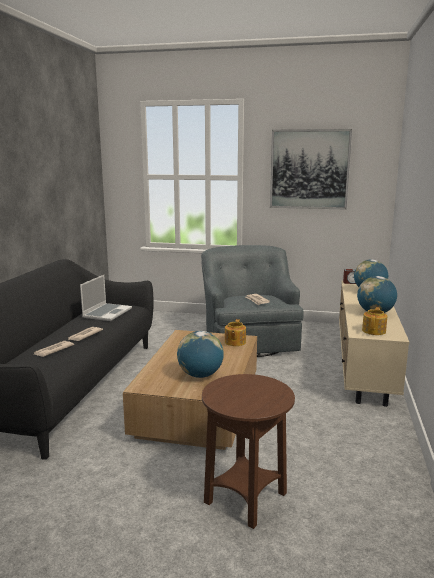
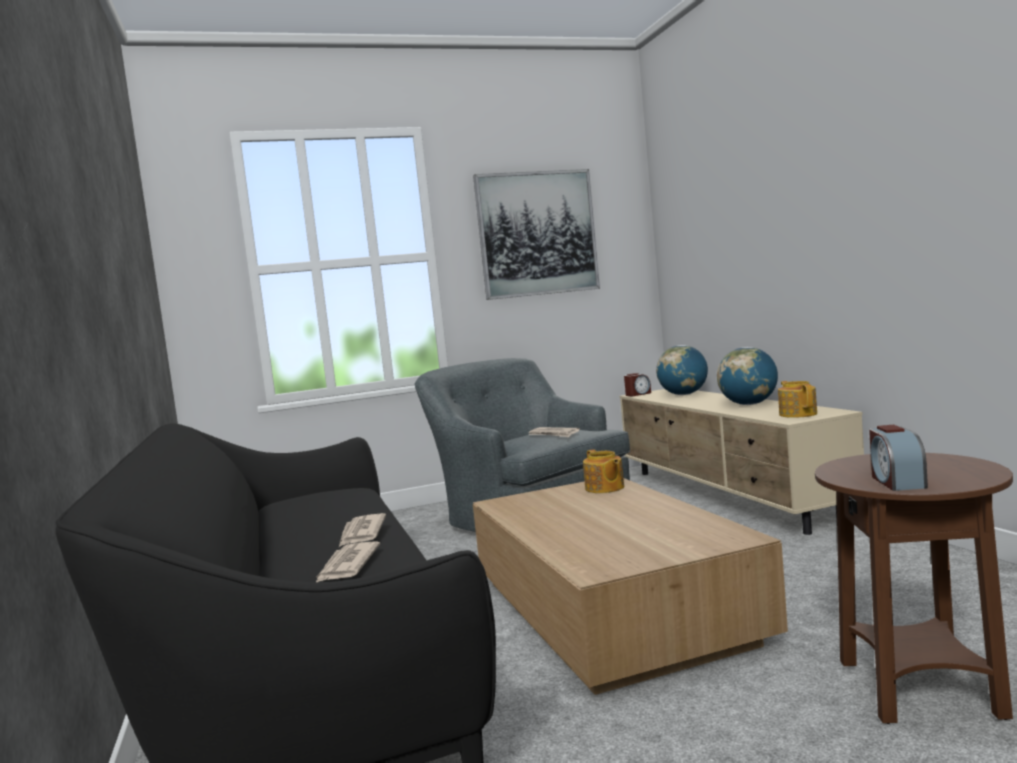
camera: 30 degrees left, 10 degrees down
laptop [80,275,132,321] -> none
globe [177,331,224,378] -> none
none -> alarm clock [869,425,928,491]

